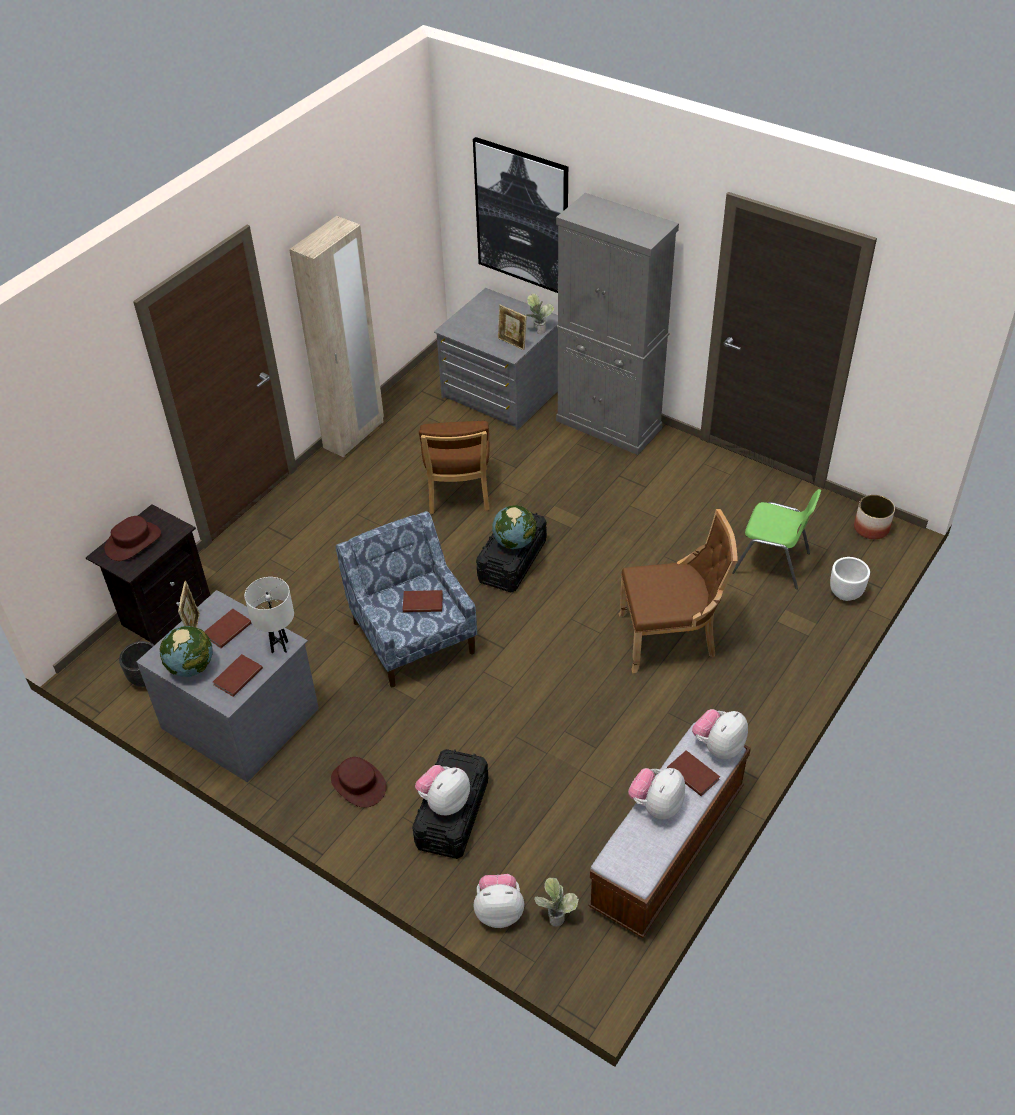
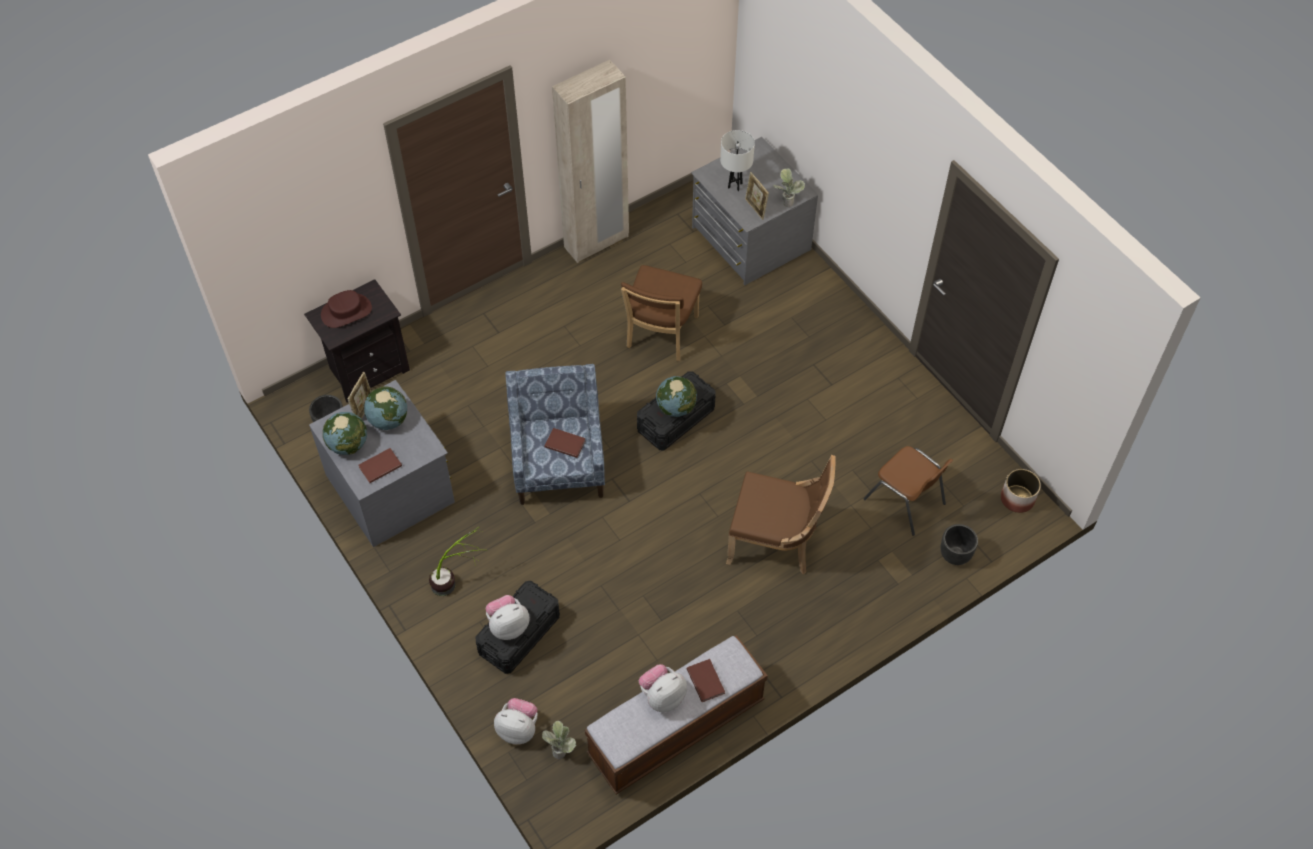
camera: 20 degrees right, 10 degrees up
brown book [204,609,251,648] -> globe [364,386,407,430]
white table lamp [245,577,294,653] -> white table lamp moved to [720,130,755,191]
brown hat [331,757,387,808] -> potted plant [429,527,482,596]
picture [473,137,568,293] -> none
grey cabinet [556,193,679,455] -> none
plush toy [692,709,748,759] -> none
green chair [732,489,821,589] -> brown chair [863,446,953,536]
white planter [830,557,870,601] -> black planter [941,524,978,565]

